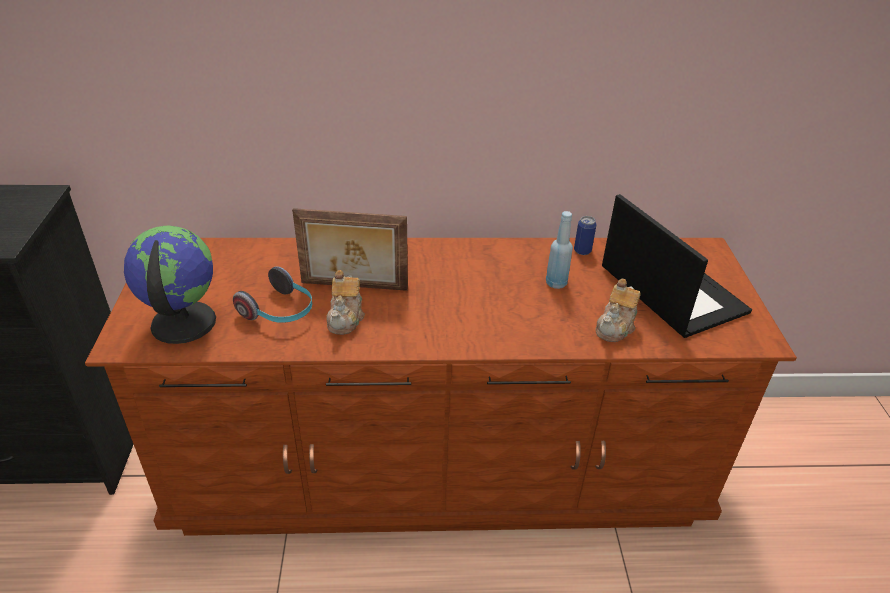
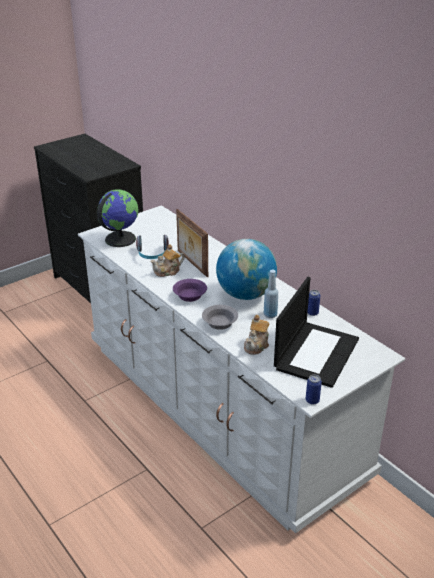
camera: 55 degrees right, 5 degrees down
brown dresser [85,238,797,536] -> white dresser [78,205,405,534]
teapot [596,279,640,342] -> teapot turned 60 degrees counterclockwise [244,315,269,355]
none -> purple bowl [173,279,207,302]
none -> grey bowl [202,305,238,330]
none -> globe [216,239,277,300]
none -> can [306,374,322,405]

